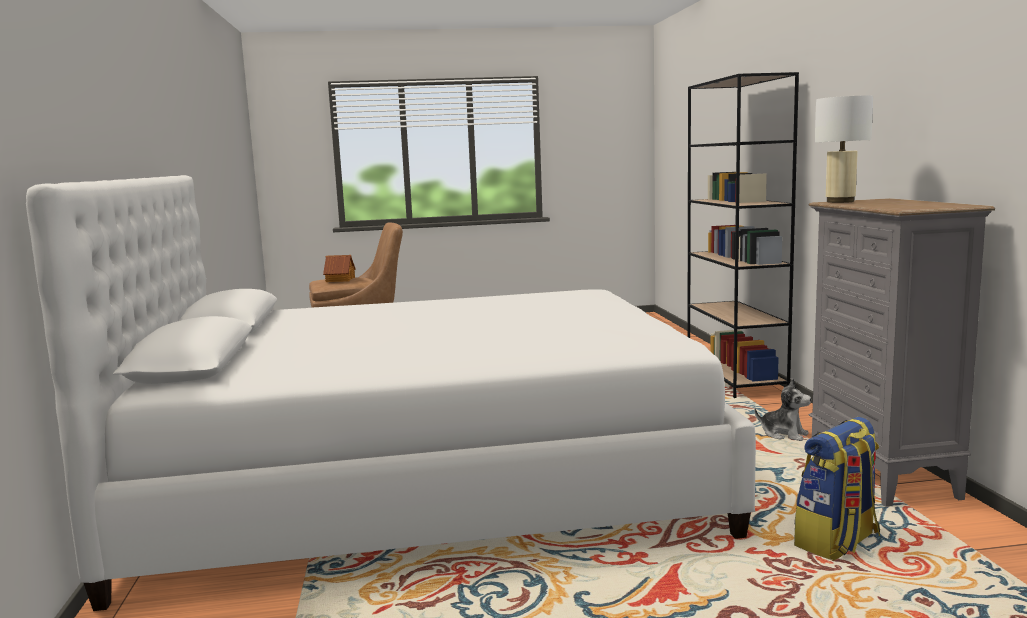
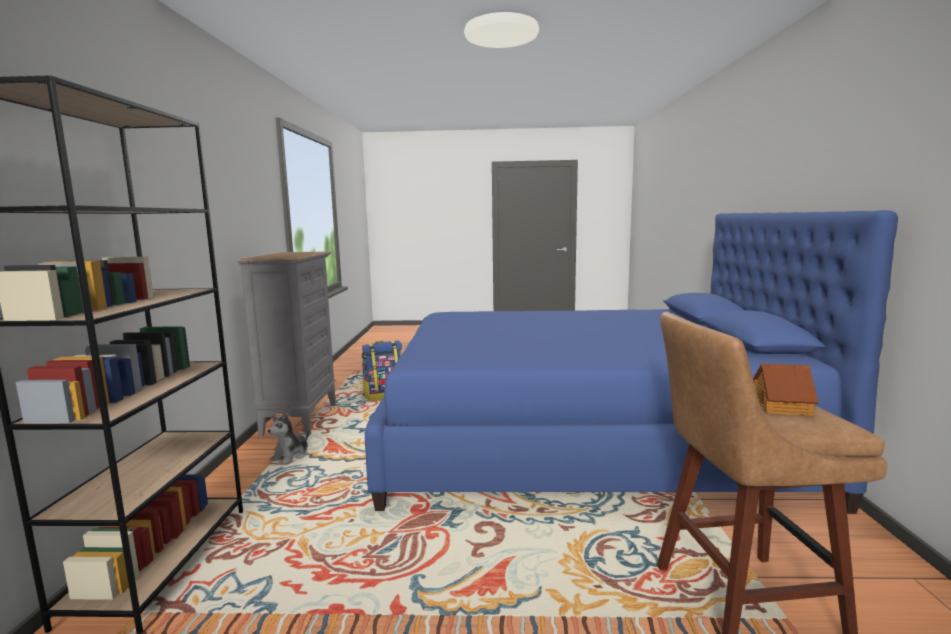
camera: 170 degrees left, 0 degrees up
white bed [26,175,756,611] -> blue bed [365,210,898,514]
plush toy [754,378,811,441] -> plush toy turned 105 degrees counterclockwise [268,412,309,464]
white table lamp [815,95,873,203] -> none

